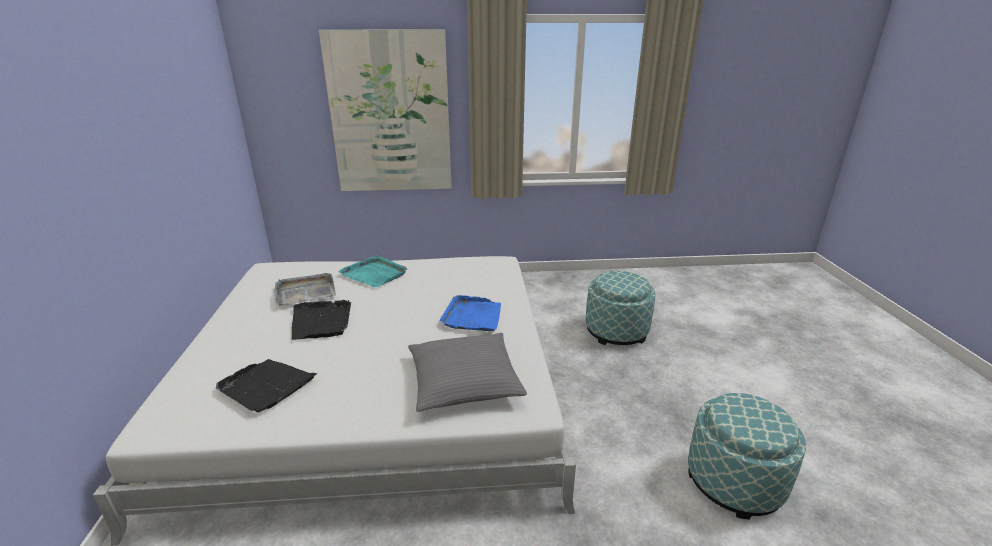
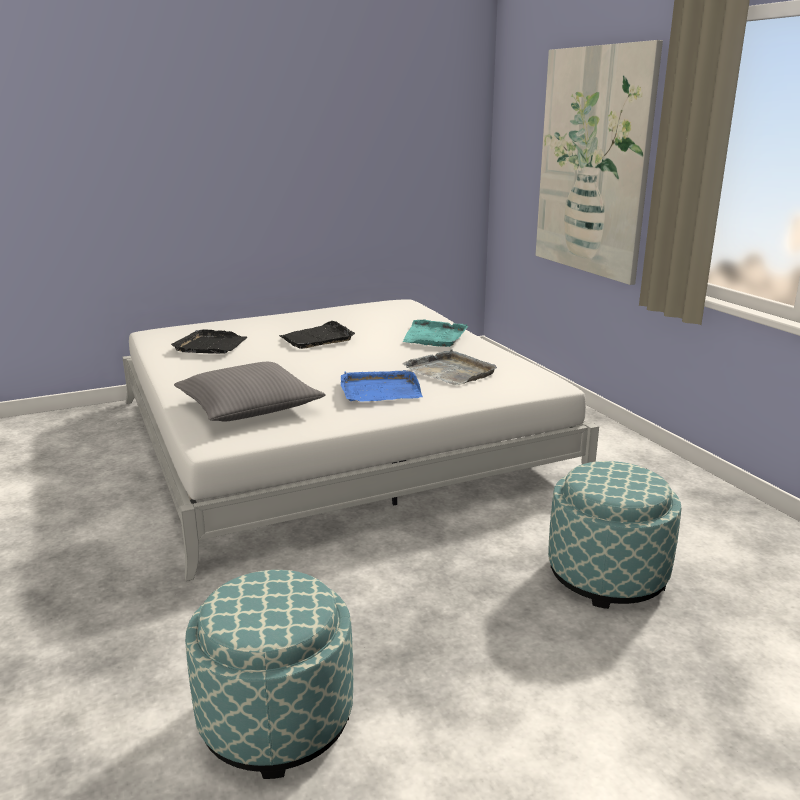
camera: 70 degrees right, 5 degrees down
grey tray [274,273,336,306] -> grey tray moved to [403,349,497,385]

